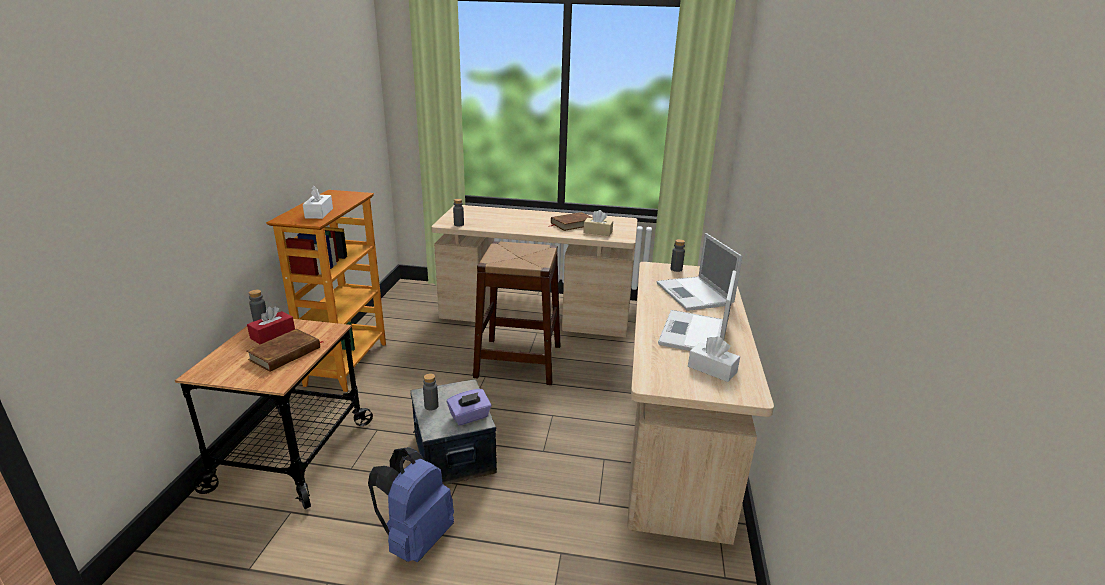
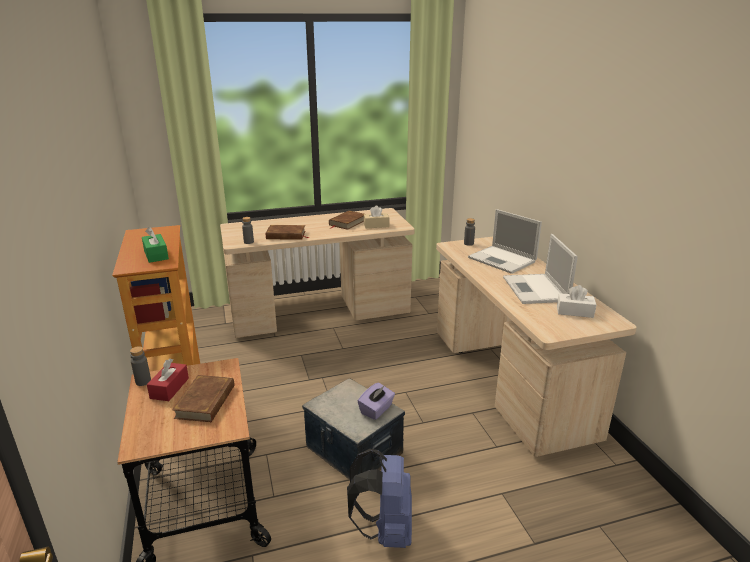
camera: 25 degrees left, 0 degrees up
white tissue box [303,186,333,219] -> green tissue box [142,227,169,263]
grey bottle [423,373,439,410] -> none
brown stool [473,241,560,385] -> none
none -> brown book [266,225,310,240]

